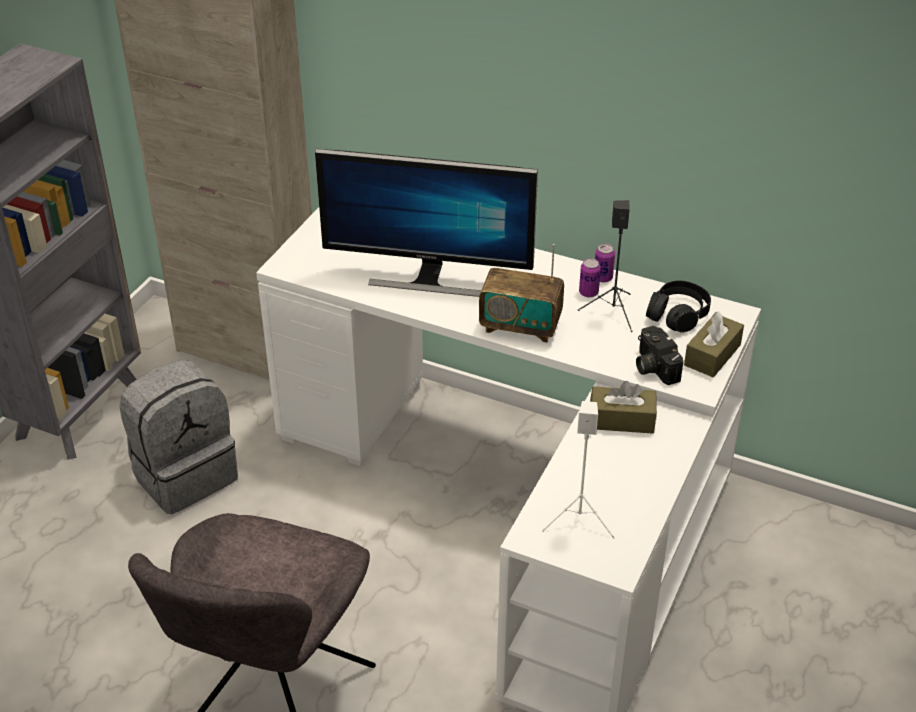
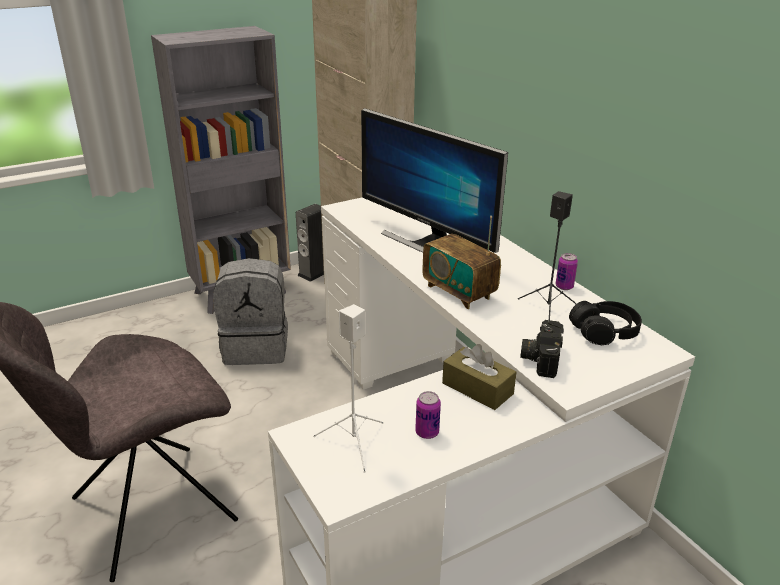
camera: 35 degrees right, 10 degrees down
can [579,258,601,297] -> can moved to [415,391,441,439]
brown tissue box [684,311,744,377] -> none
none -> speaker [296,204,324,282]

